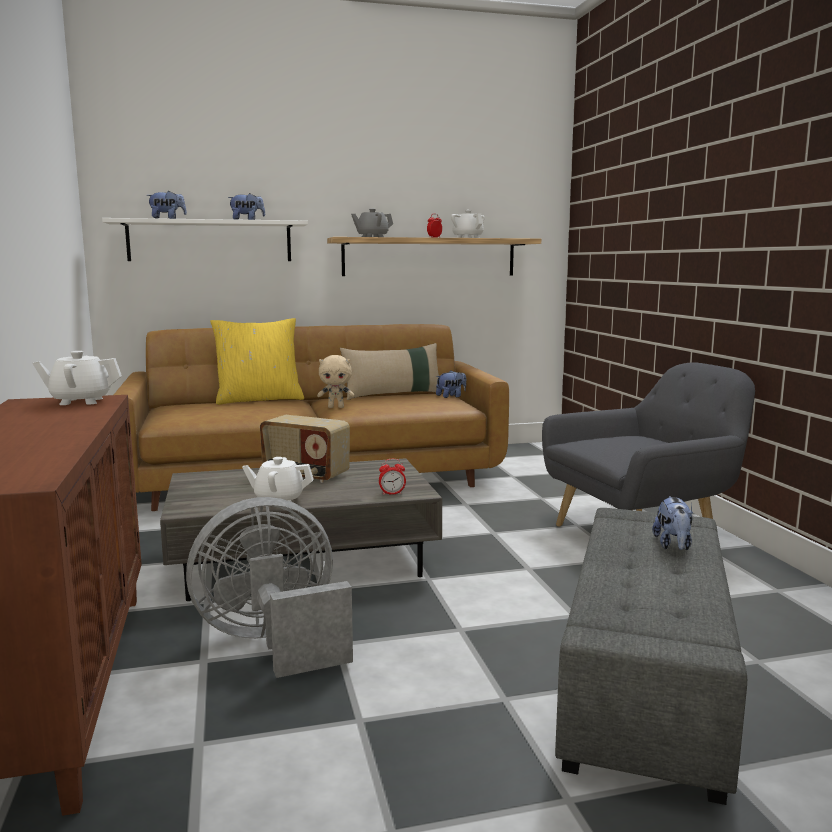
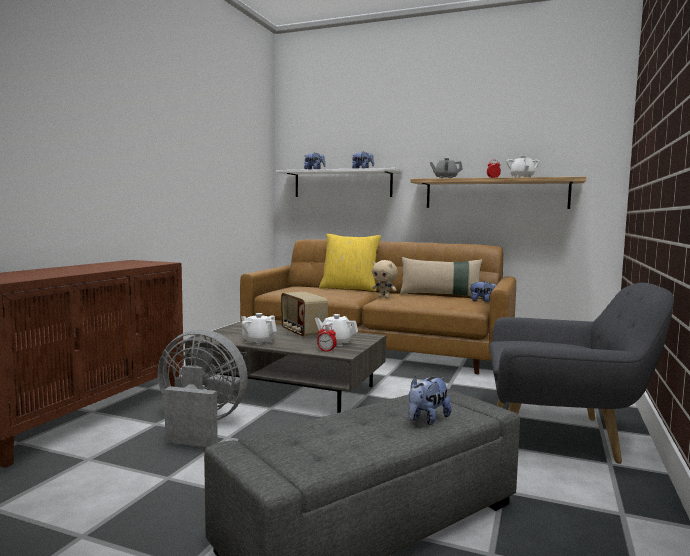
camera: 35 degrees right, 5 degrees down
white teapot [33,351,122,405] -> white teapot moved to [315,314,358,346]

